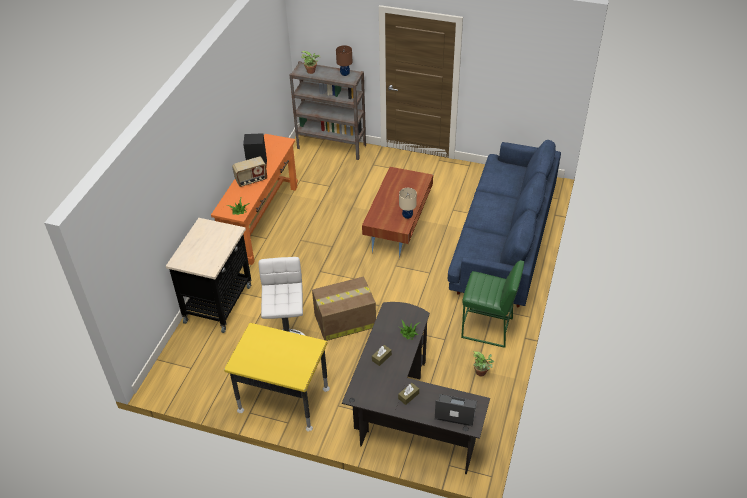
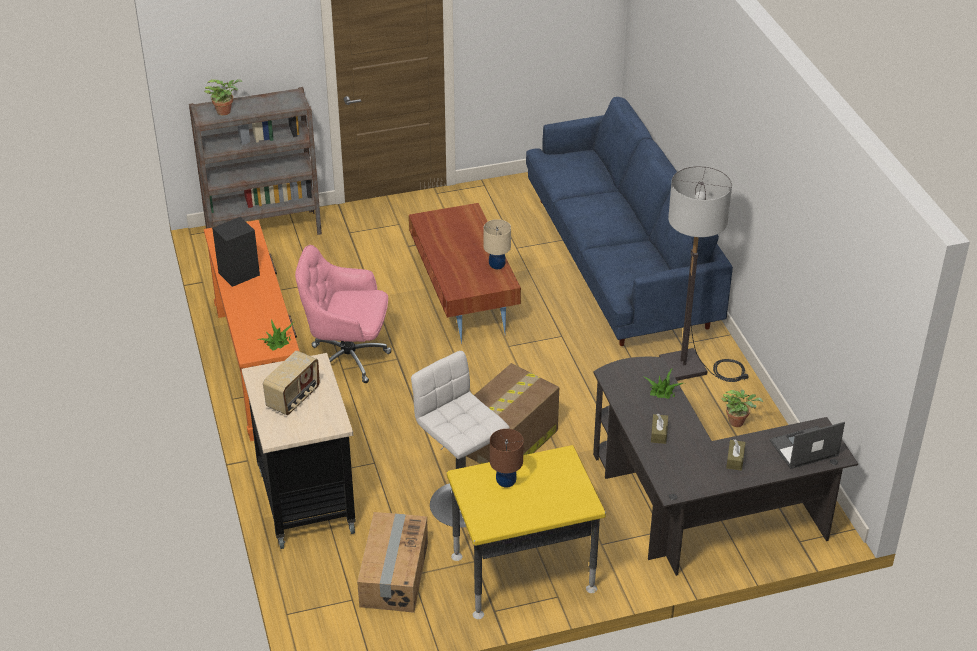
camera: 35 degrees left, 5 degrees down
radio [232,157,267,187] -> radio moved to [263,351,320,415]
brown table lamp [336,45,353,76] -> brown table lamp moved to [490,429,524,488]
green stool [461,260,524,348] -> floor lamp [659,166,748,382]
none -> pink office chair [295,245,391,383]
none -> cardboard box [357,512,428,613]

